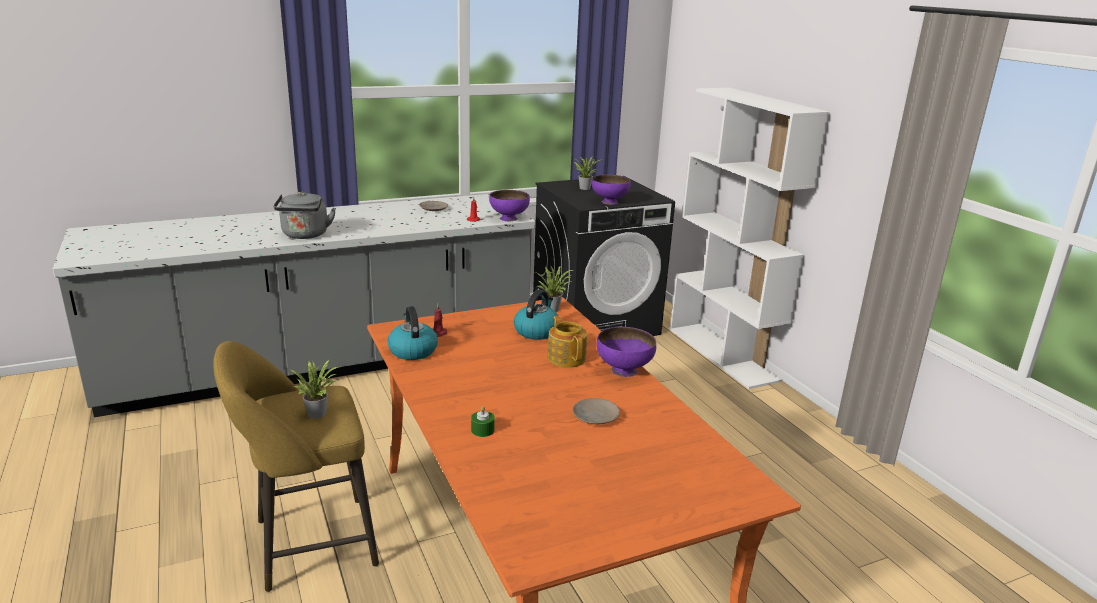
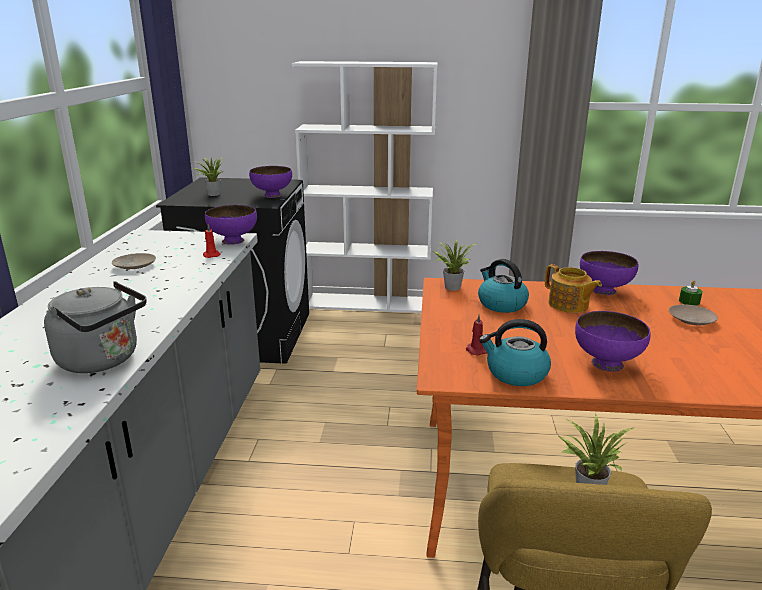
camera: 60 degrees left, 0 degrees up
green candle [471,406,495,437] -> green candle moved to [679,280,703,306]
teapot [547,316,587,367] -> teapot turned 135 degrees counterclockwise [545,264,602,313]
none -> purple bowl [575,311,650,372]

